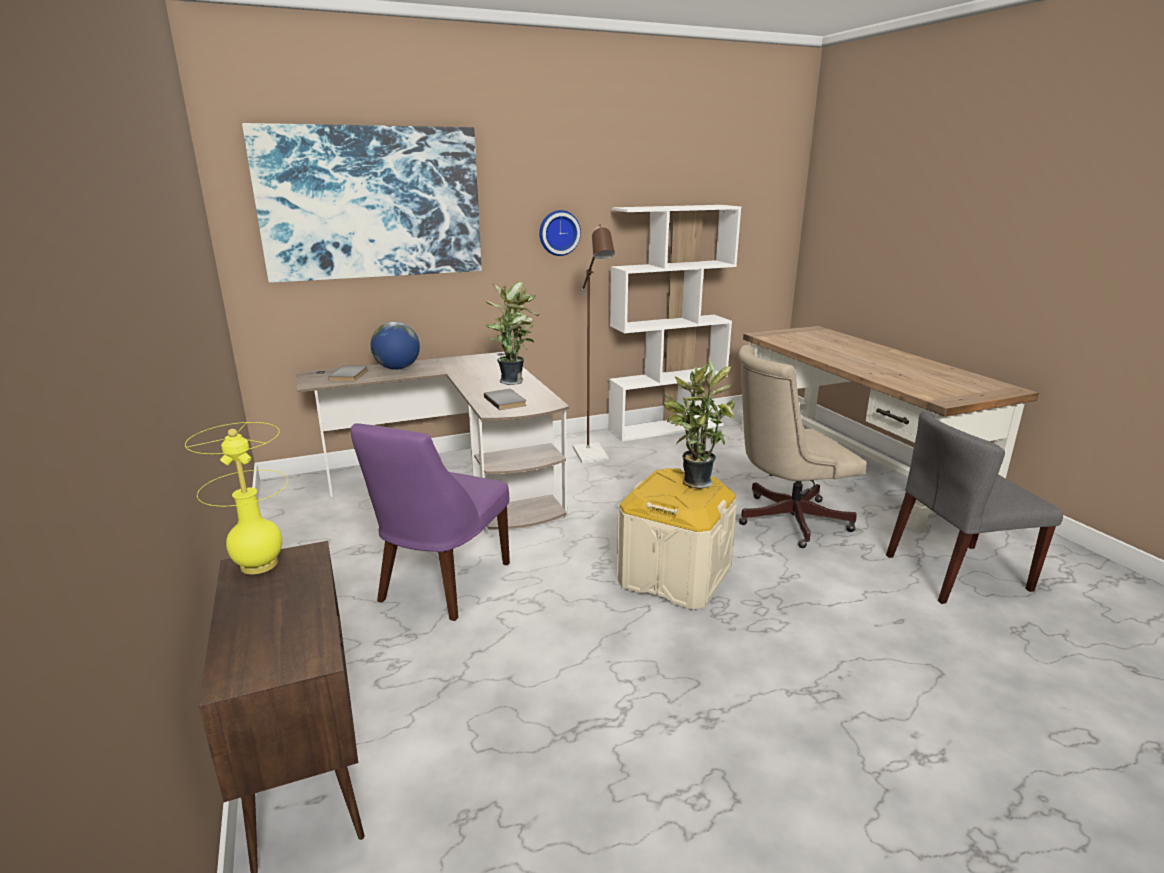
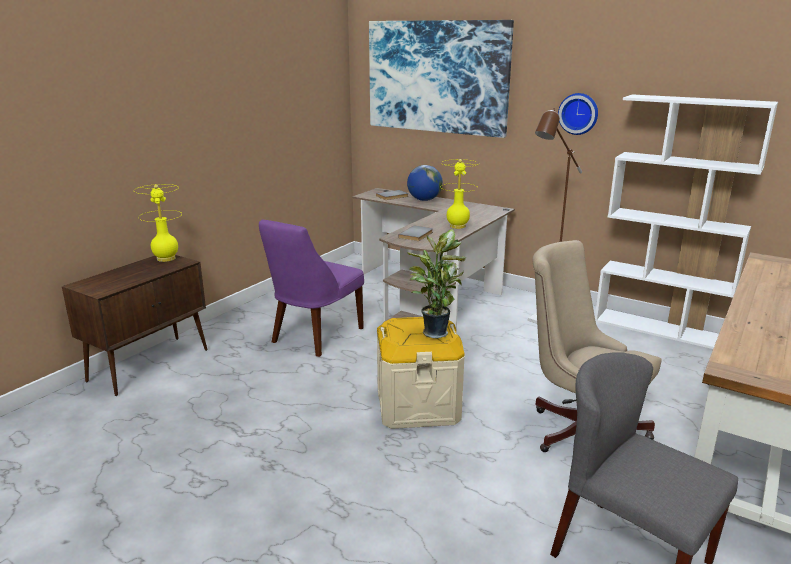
camera: 55 degrees right, 0 degrees up
purple chair [350,423,510,621] -> purple chair turned 45 degrees counterclockwise [259,219,364,357]
potted plant [486,281,540,385] -> yellow table lamp [441,159,479,229]

